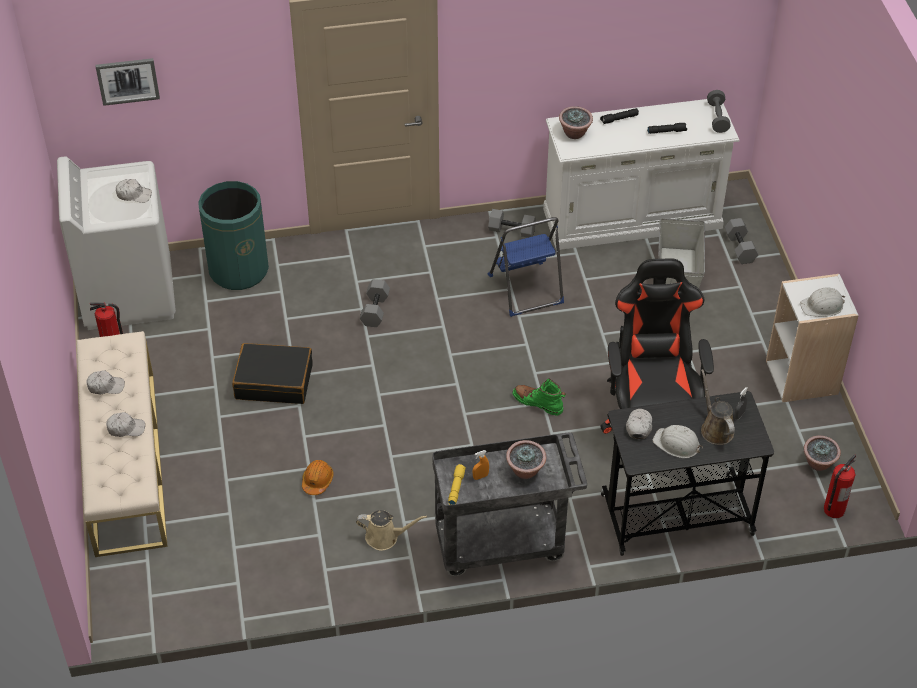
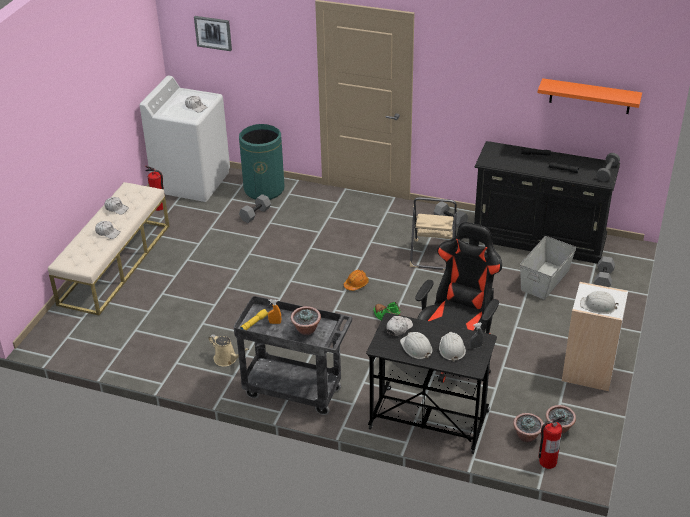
camera: 30 degrees right, 10 degrees down
black suitcase [232,343,313,404] -> none
orange hard hat [302,460,334,495] -> orange hard hat moved to [344,270,369,291]
grey dumbbell [360,279,390,327] -> grey dumbbell moved to [239,194,271,223]
blue step ladder [488,217,564,317] -> beige step ladder [410,197,457,270]
white cabinet [543,99,740,250] -> black cabinet [474,141,620,264]
potted plant [559,106,593,139] -> potted plant moved to [513,413,543,442]
brown watering can [701,369,735,445] -> white hard hat [439,332,466,362]
none -> orange shelf [537,78,642,114]

